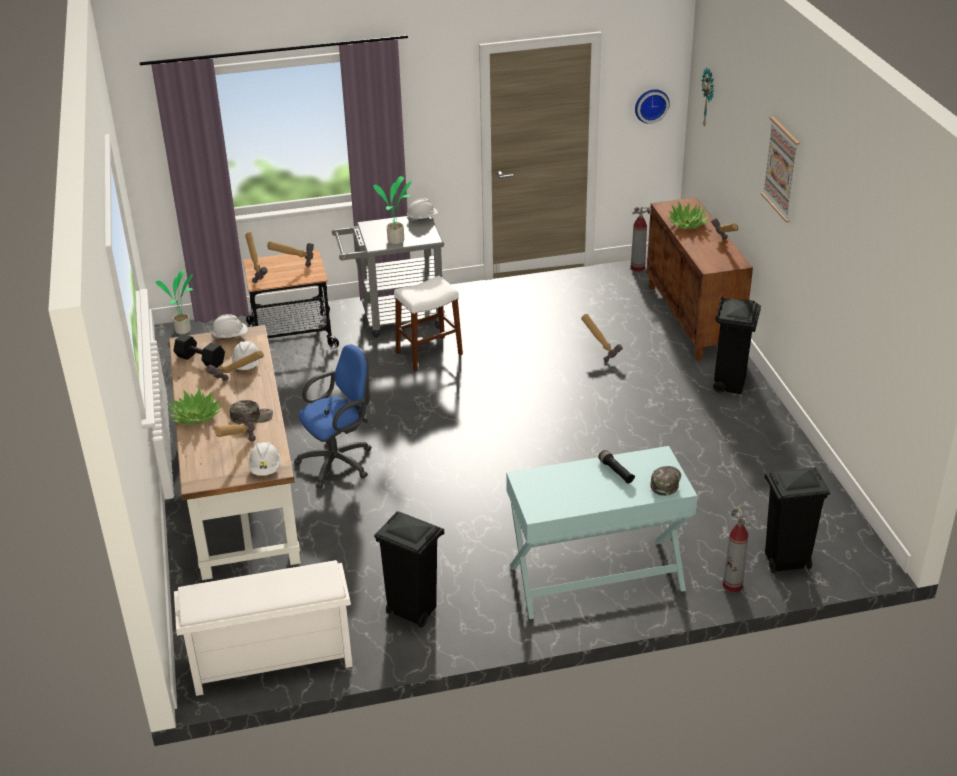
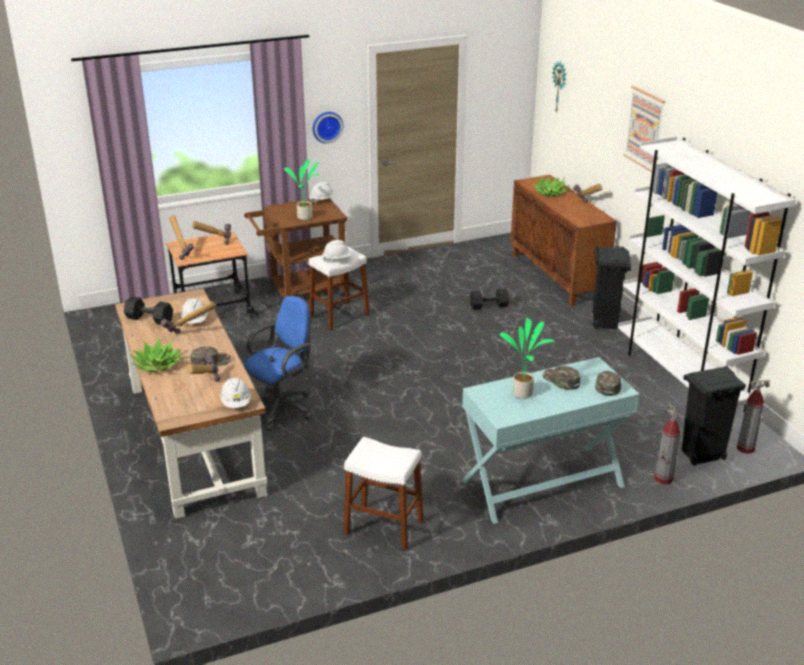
camera: 10 degrees left, 5 degrees down
potted plant [156,270,193,334] -> potted plant moved to [500,318,554,399]
white shoe rack [174,560,353,696] -> none
white hard hat [211,314,248,339] -> white hard hat moved to [322,240,352,261]
grey cart [332,216,446,338] -> brown cart [244,198,347,298]
black trash can [374,511,444,628] -> white stool [344,437,423,551]
hammer [581,314,623,362] -> black dumbbell [470,288,509,310]
black flashlight [598,450,635,484] -> green cap [543,366,580,390]
fire extinguisher [631,207,650,271] -> fire extinguisher moved to [737,380,770,454]
wall clock [635,89,670,124] -> wall clock moved to [313,112,343,143]
none -> white bookcase [618,137,796,412]

